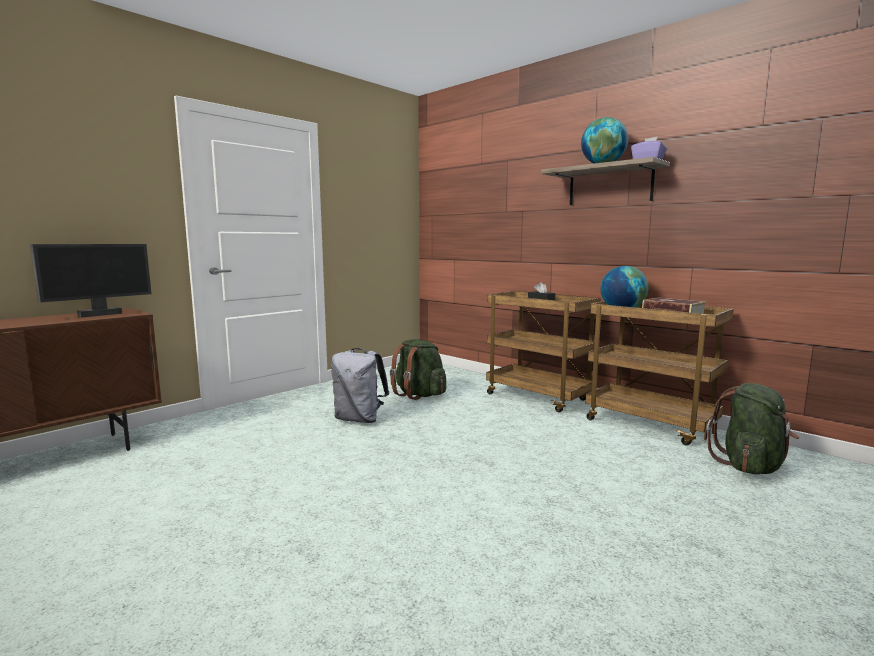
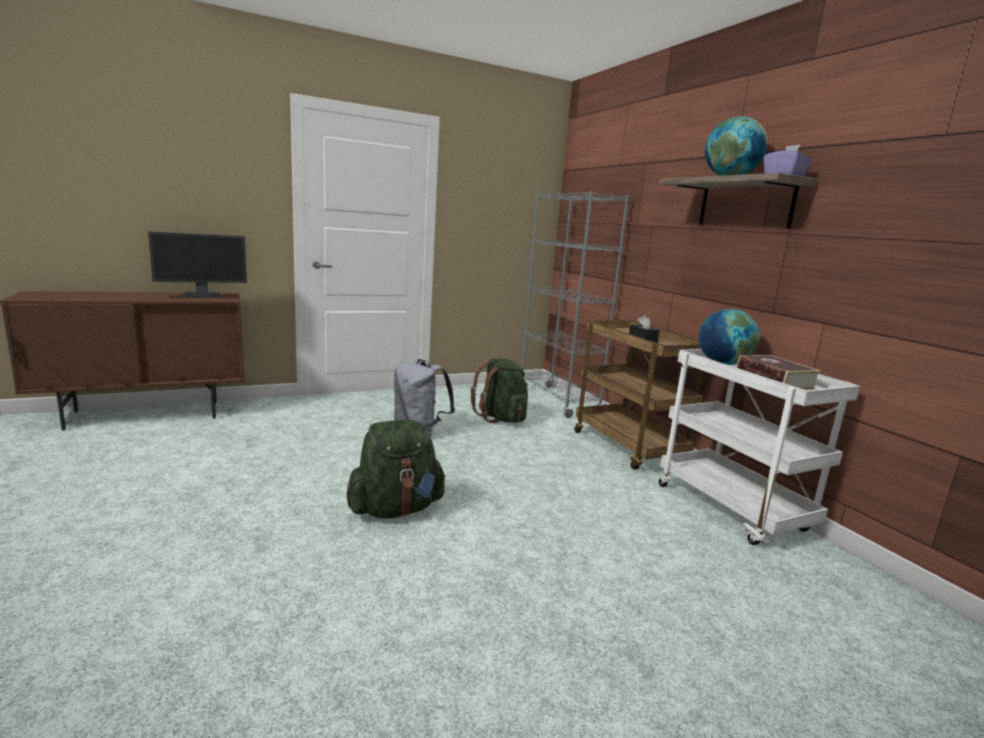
camera: 20 degrees right, 5 degrees up
brown cart [585,301,734,445] -> white cart [659,349,860,545]
green backpack [704,383,800,474] -> green backpack moved to [347,419,446,518]
none -> grey bookcase [522,191,629,418]

